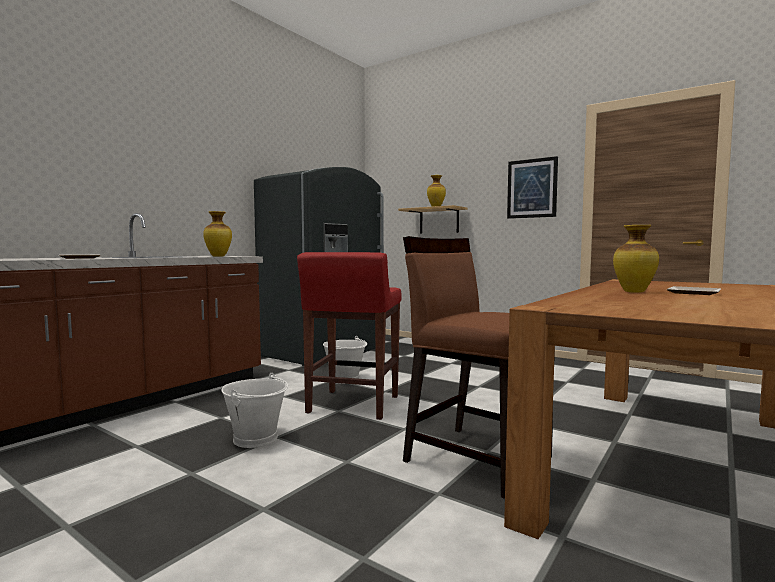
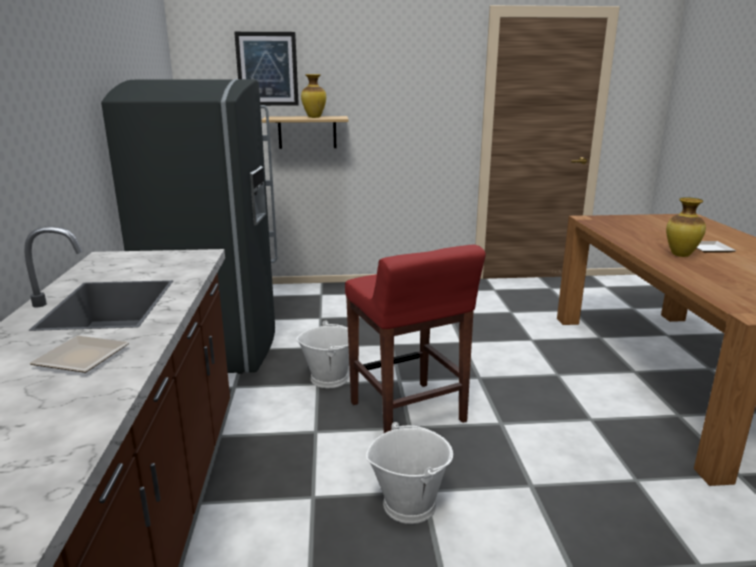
camera: 40 degrees left, 15 degrees up
vase [203,211,232,257] -> none
brown chair [403,236,553,499] -> none
picture [507,156,558,219] -> picture moved to [234,32,299,106]

